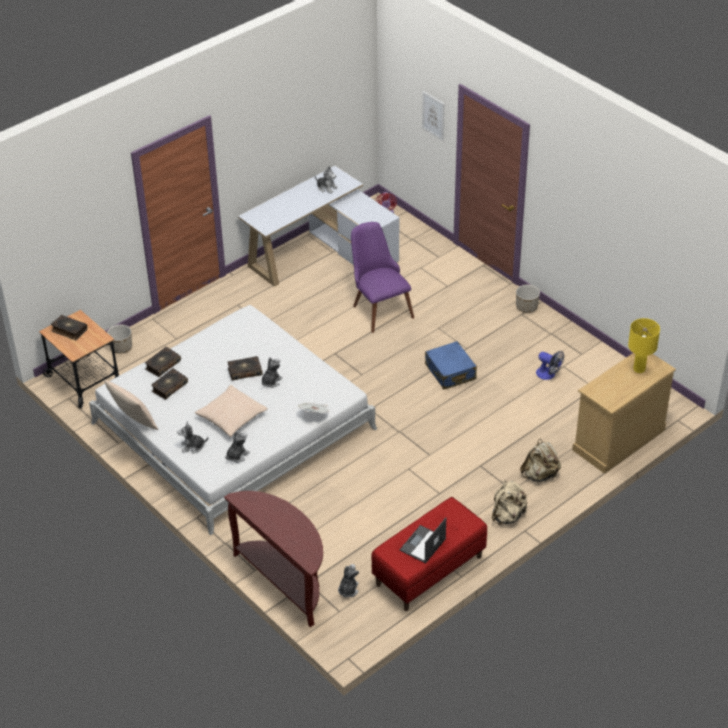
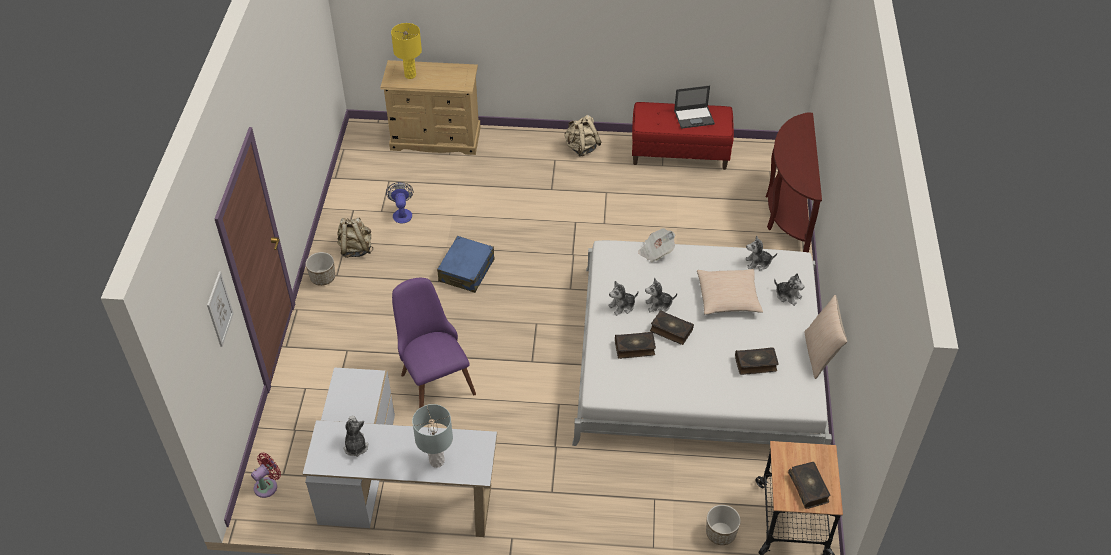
camera: 135 degrees left, 5 degrees up
book [145,347,181,377] -> book moved to [615,332,656,359]
plush toy [338,564,359,597] -> plush toy moved to [608,281,639,316]
purple chair [351,222,414,333] -> purple chair turned 135 degrees clockwise [392,278,476,408]
beige backpack [520,439,561,482] -> beige backpack moved to [337,218,373,258]
none -> grey table lamp [412,404,453,468]

